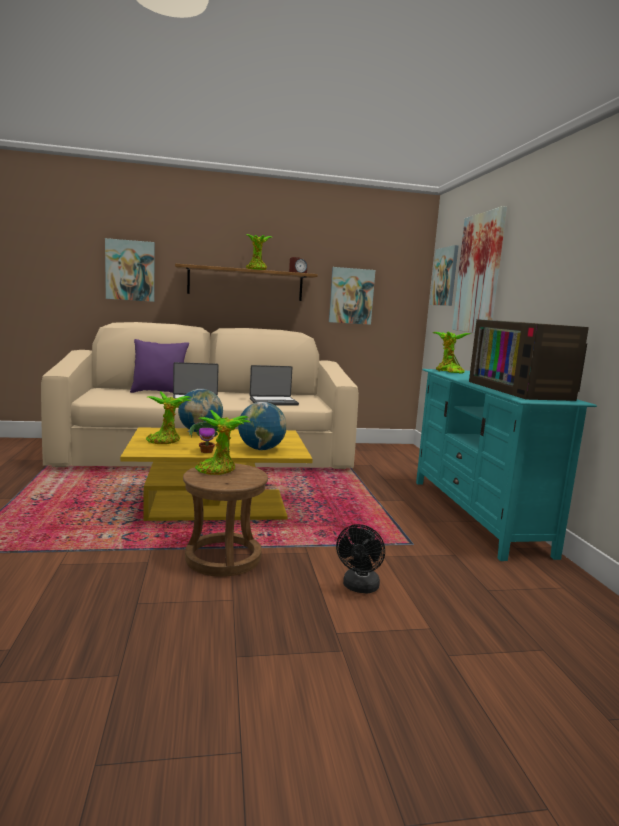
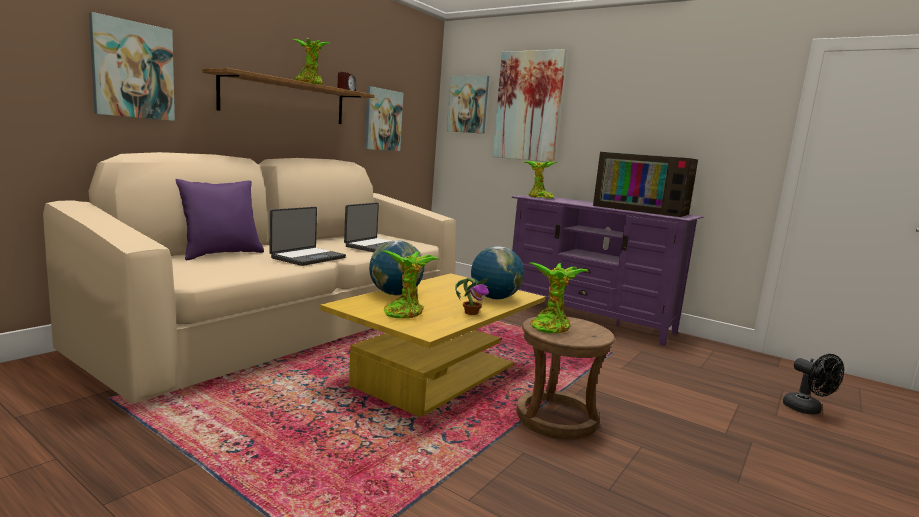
camera: 45 degrees left, 0 degrees up
black fan [336,524,385,594] -> black fan moved to [783,354,844,415]
turquoise tv stand [416,369,597,561] -> purple tv stand [512,195,703,346]

